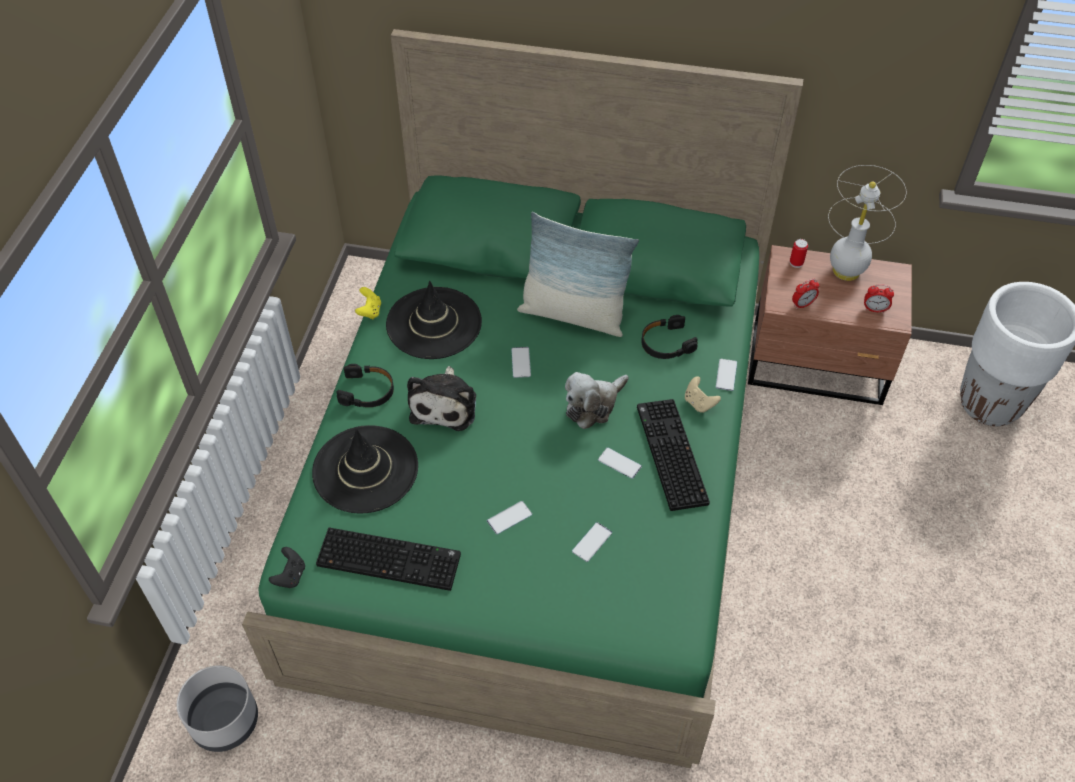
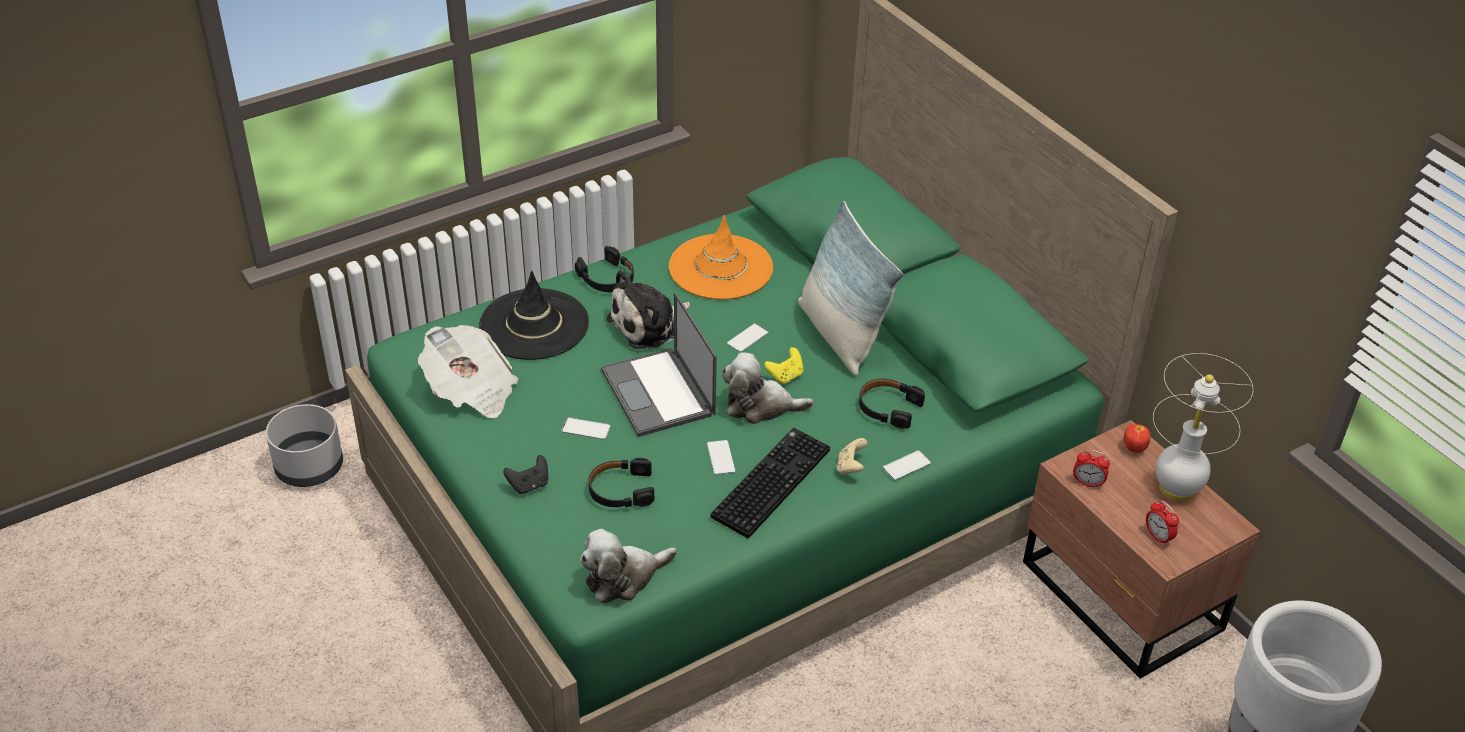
camera: 45 degrees right, 10 degrees down
black game controller [269,547,305,588] -> black game controller moved to [504,455,548,494]
keyboard [316,528,461,591] -> newspaper [418,325,518,418]
yellow game controller [355,287,381,319] -> yellow game controller moved to [764,347,804,385]
black hat [386,281,482,359] -> orange hat [669,215,773,300]
phone [572,522,612,562] -> black headphones [589,458,654,507]
can [790,239,808,268] -> apple [1124,424,1151,453]
none -> plush toy [580,529,677,603]
none -> laptop [601,292,717,437]

